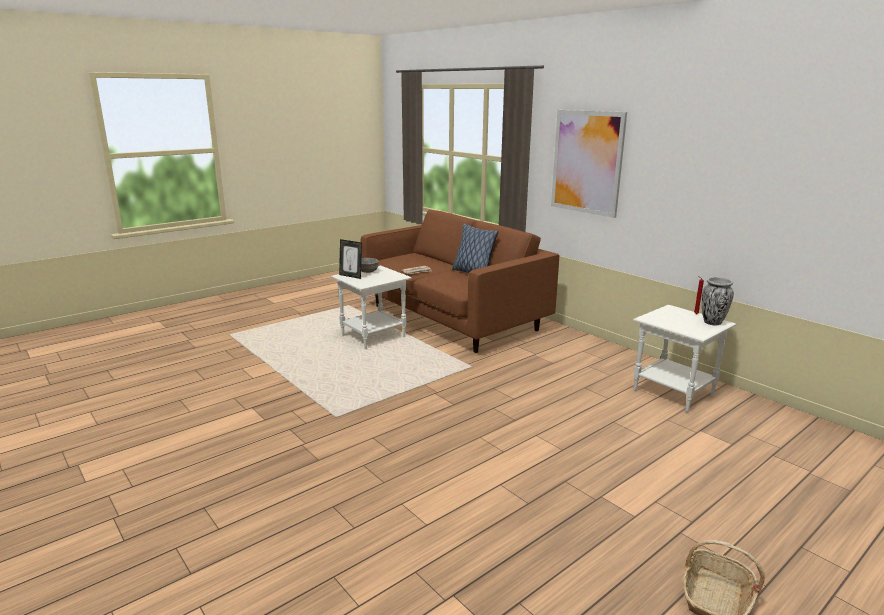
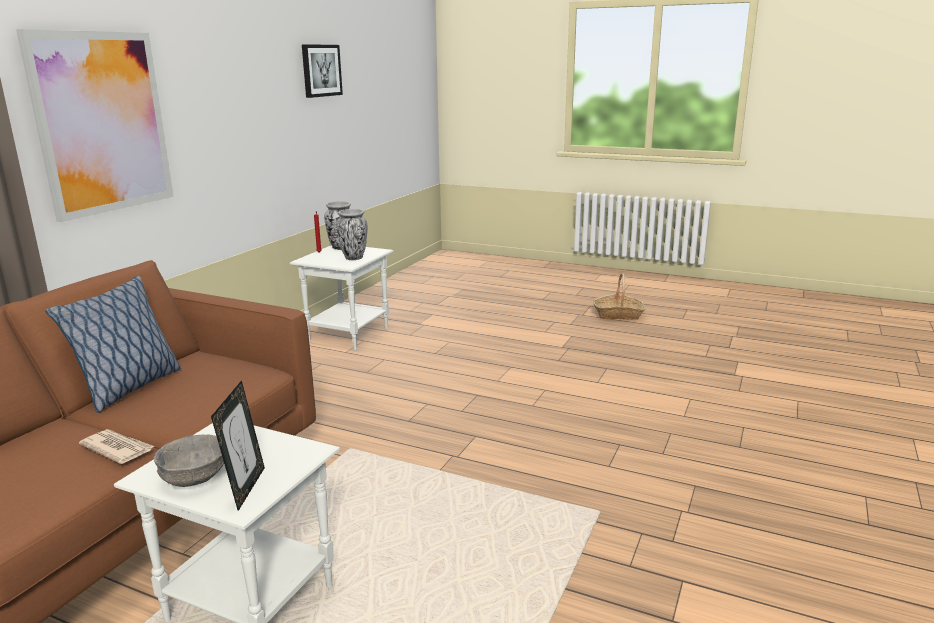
camera: 115 degrees left, 0 degrees up
none -> picture [302,44,343,98]
none -> vase [337,209,367,260]

